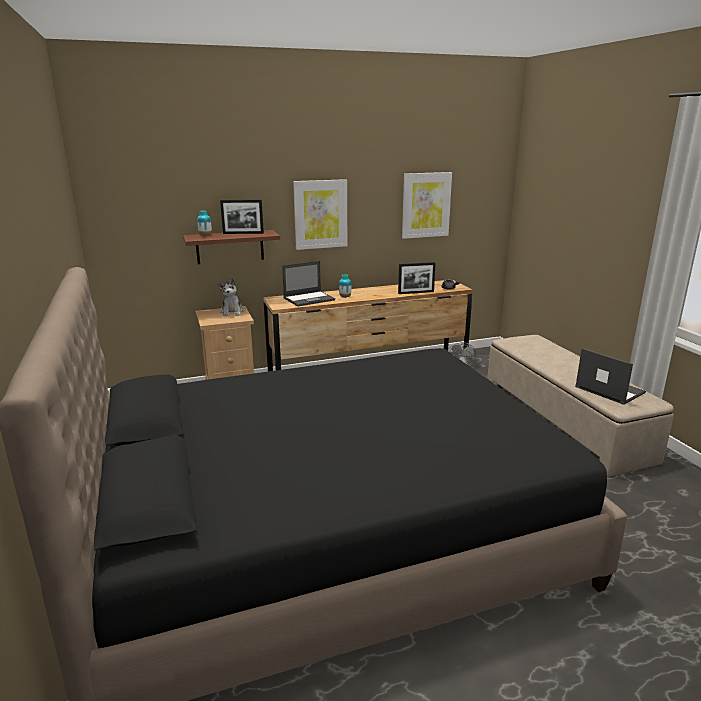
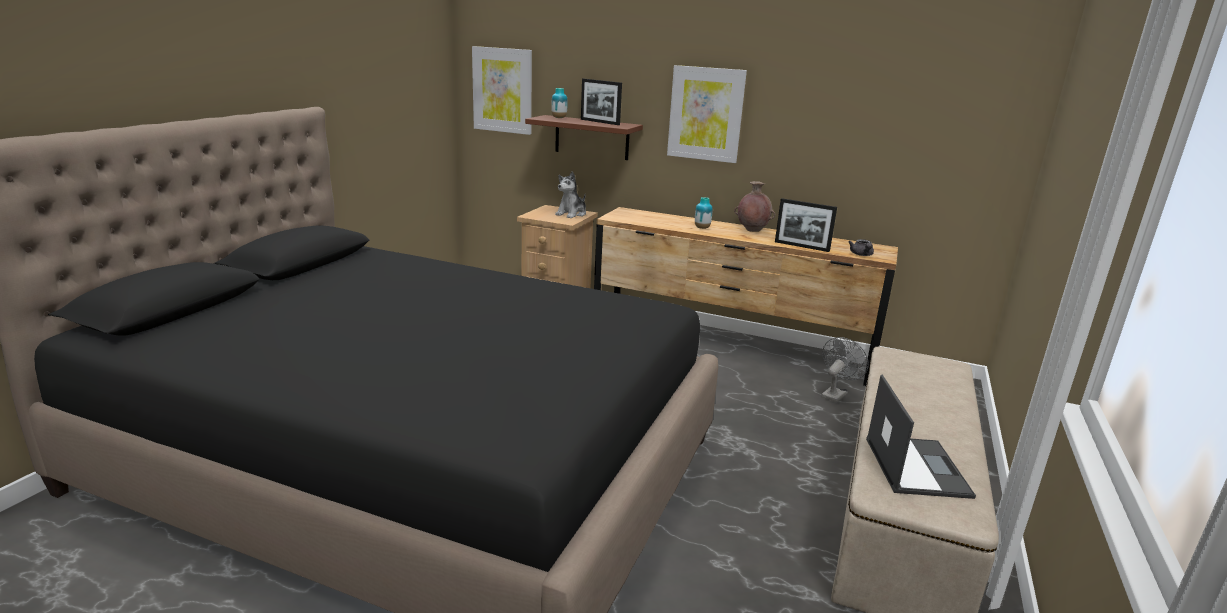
camera: 40 degrees right, 0 degrees up
laptop [282,261,335,307] -> none
picture [402,172,452,239] -> picture moved to [472,46,532,135]
none -> brown vase [734,181,775,232]

